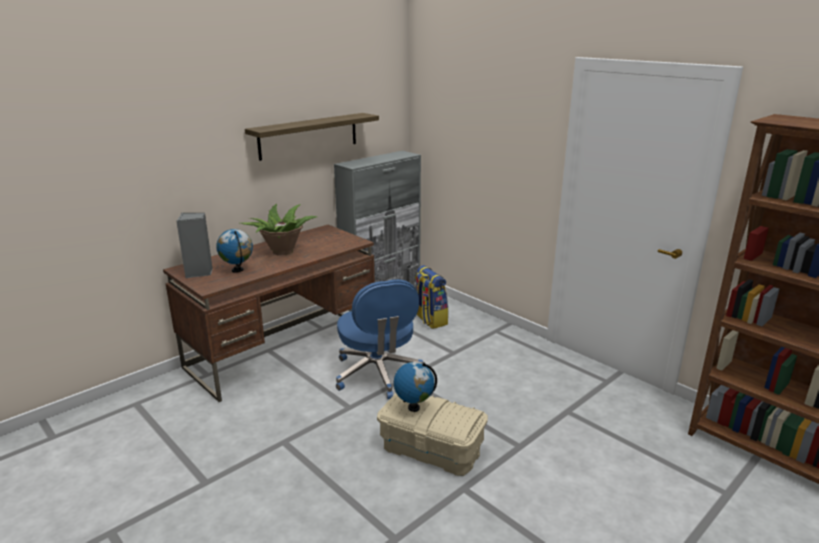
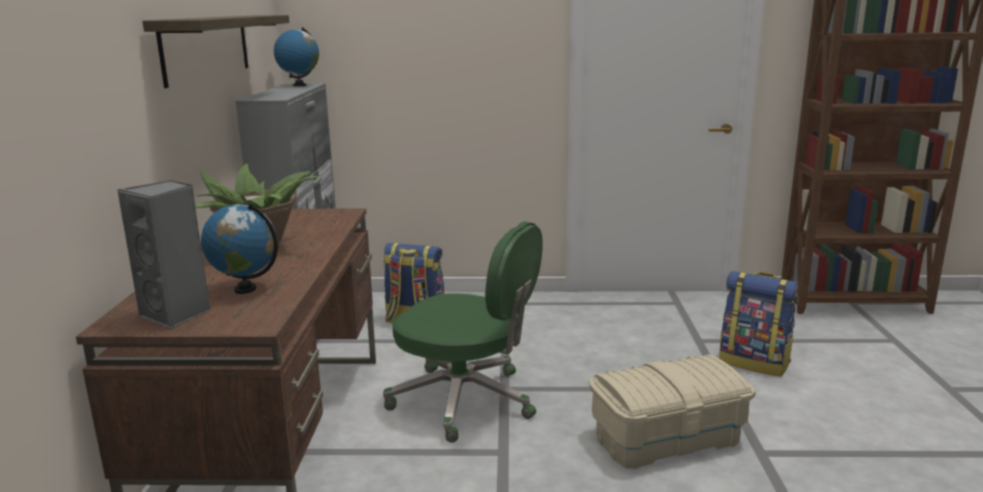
camera: 45 degrees left, 5 degrees down
blue office chair [336,279,423,399] -> green office chair [383,221,543,443]
globe [394,362,437,412] -> globe moved to [274,27,319,86]
none -> backpack [719,271,798,377]

